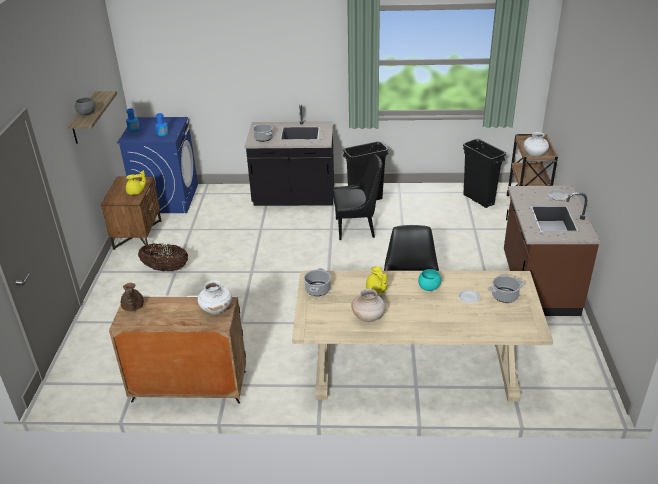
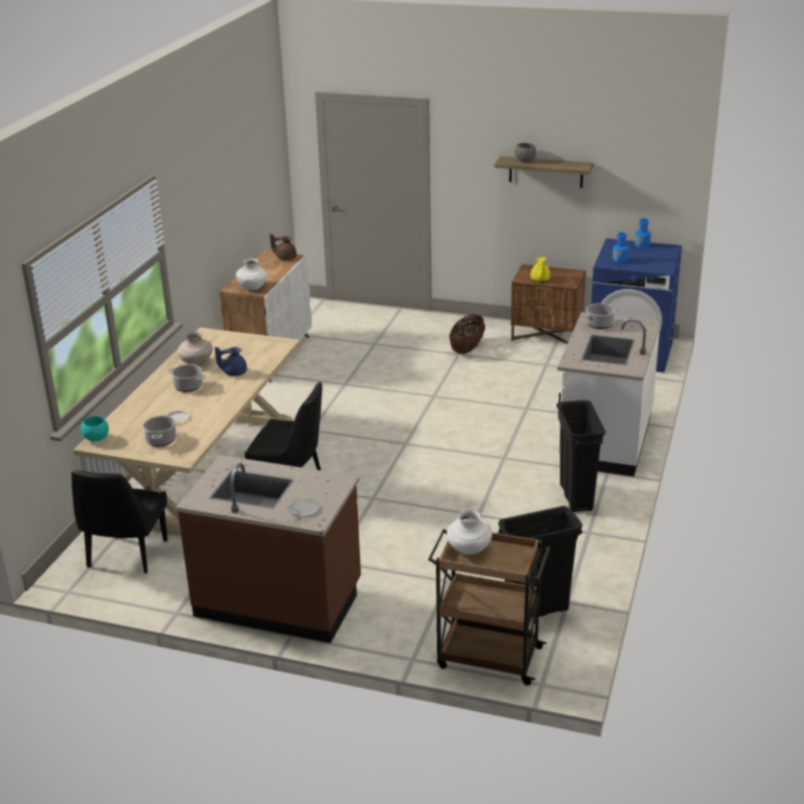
camera: 105 degrees right, 5 degrees down
black counter [245,104,334,206] -> white counter [557,312,661,477]
cooking pot [304,268,331,296] -> cooking pot moved to [168,364,206,392]
black chair [333,154,383,240] -> black chair moved to [71,470,168,573]
yellow teapot [366,267,387,294] -> blue teapot [215,347,247,376]
turquoise bowl [418,269,441,291] -> turquoise bowl moved to [81,416,109,442]

